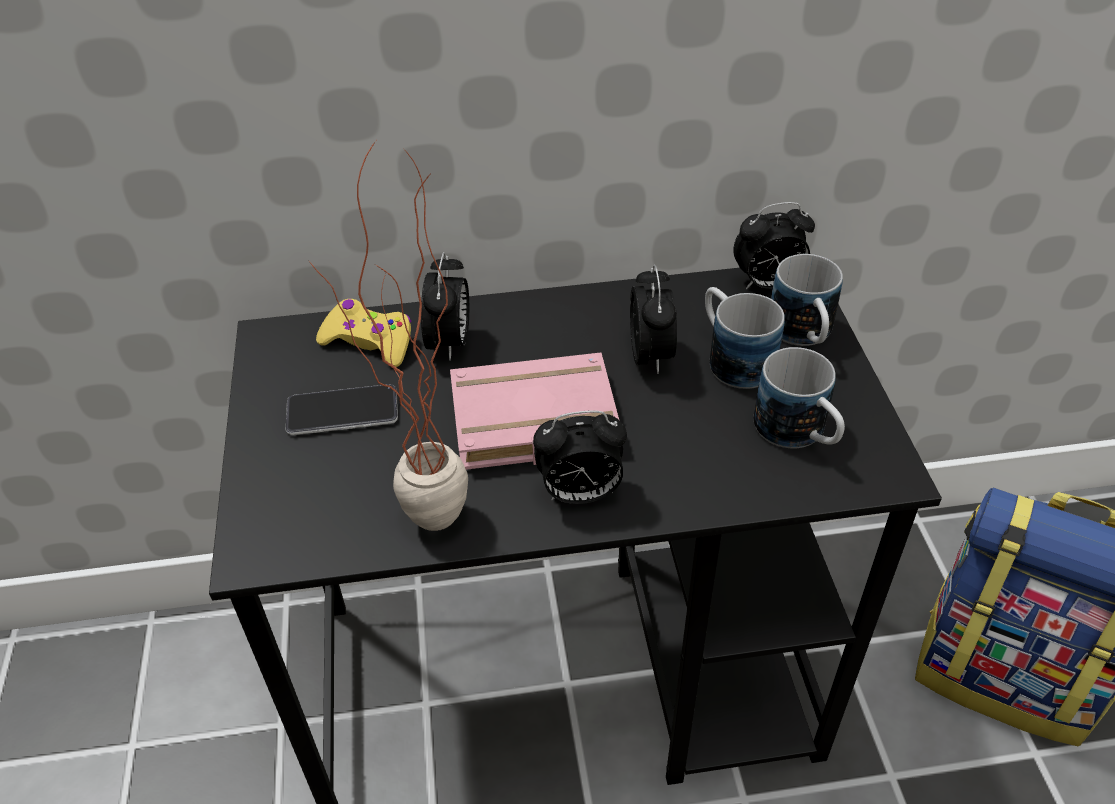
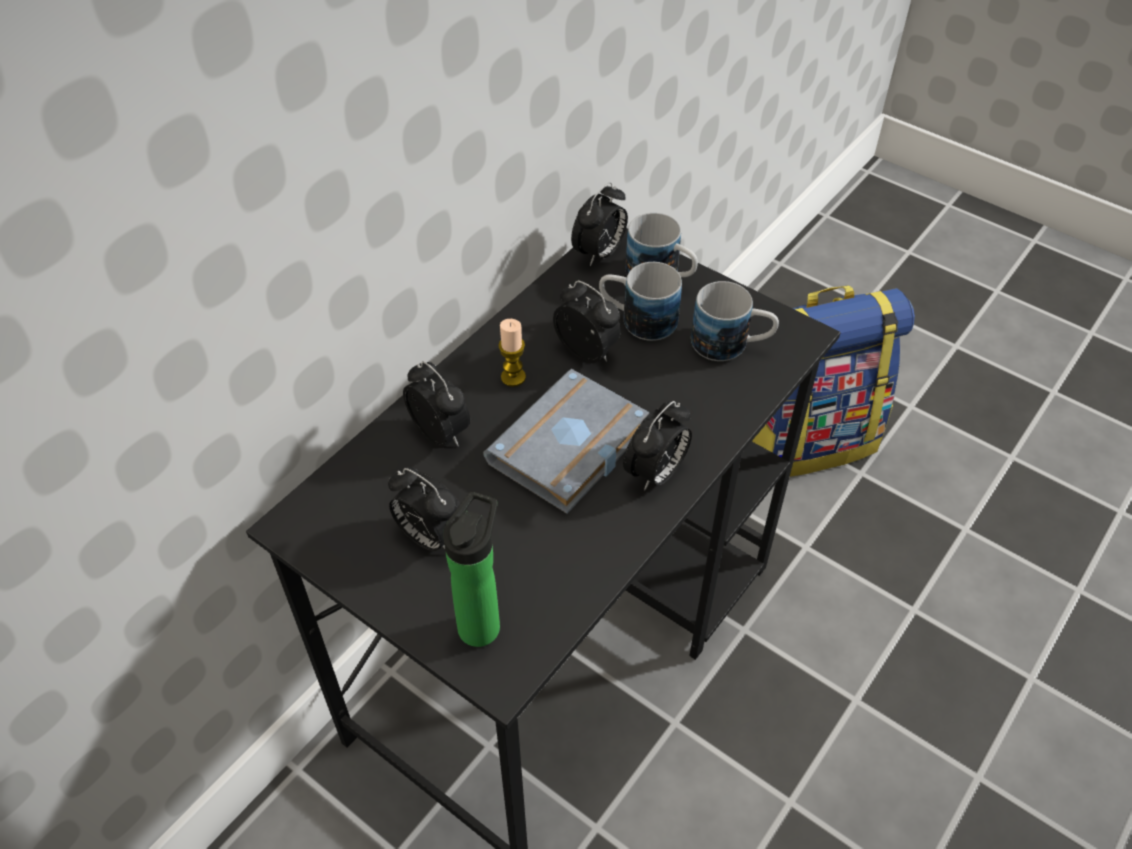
camera: 45 degrees left, 5 degrees up
phone [286,384,398,435] -> alarm clock [388,467,460,551]
potted plant [309,141,468,531] -> none
yellow game controller [316,299,411,367] -> none
pink book [450,353,619,470] -> grey book [483,369,649,514]
none -> bottle [443,492,500,647]
none -> candle [498,319,526,387]

